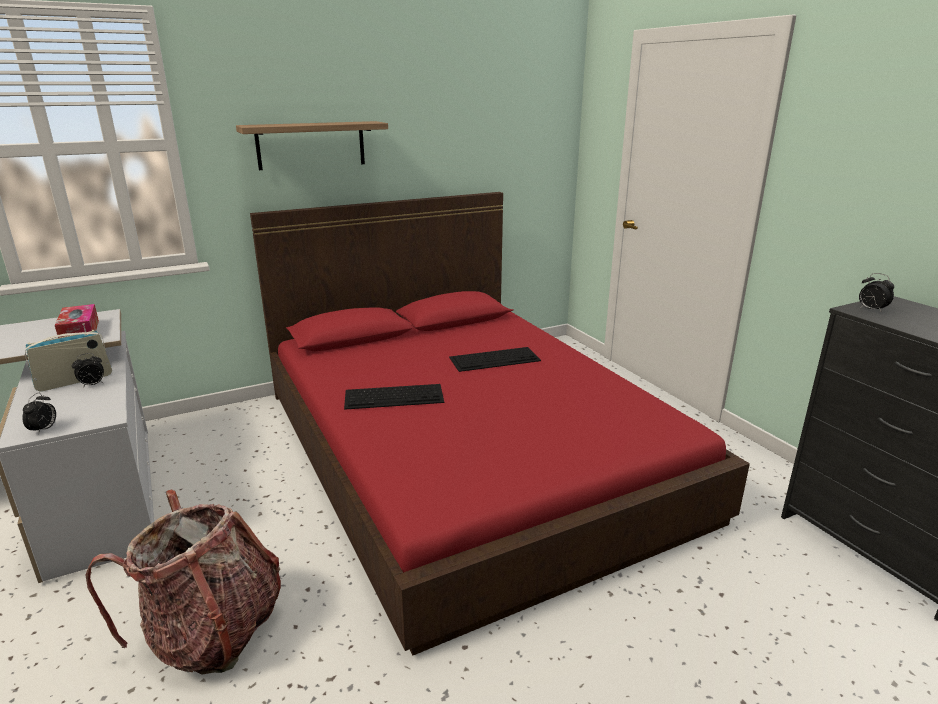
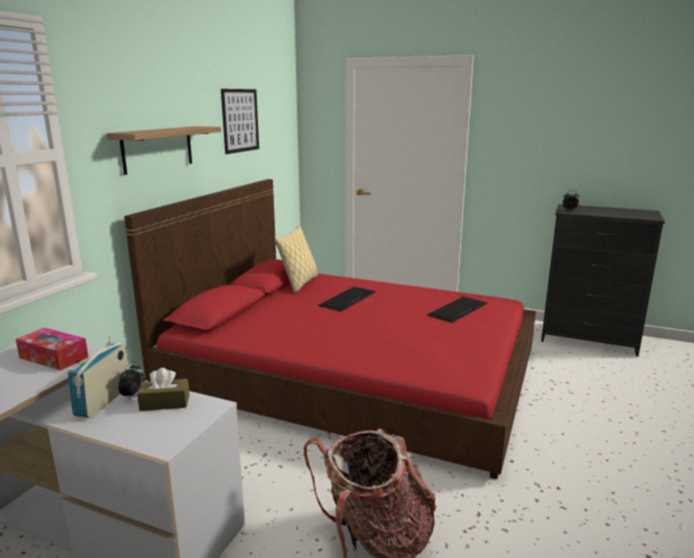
camera: 40 degrees left, 5 degrees down
alarm clock [22,393,56,434] -> none
keyboard [344,384,444,410] -> keyboard moved to [427,296,487,323]
none -> brown tissue box [137,368,189,411]
none -> picture [221,89,259,154]
none -> pillow [274,226,318,293]

